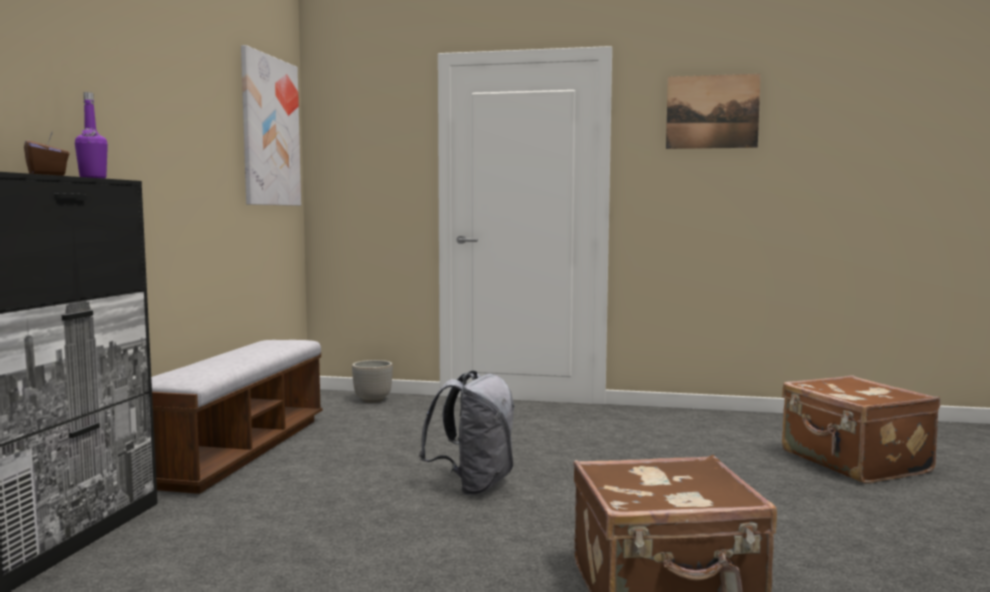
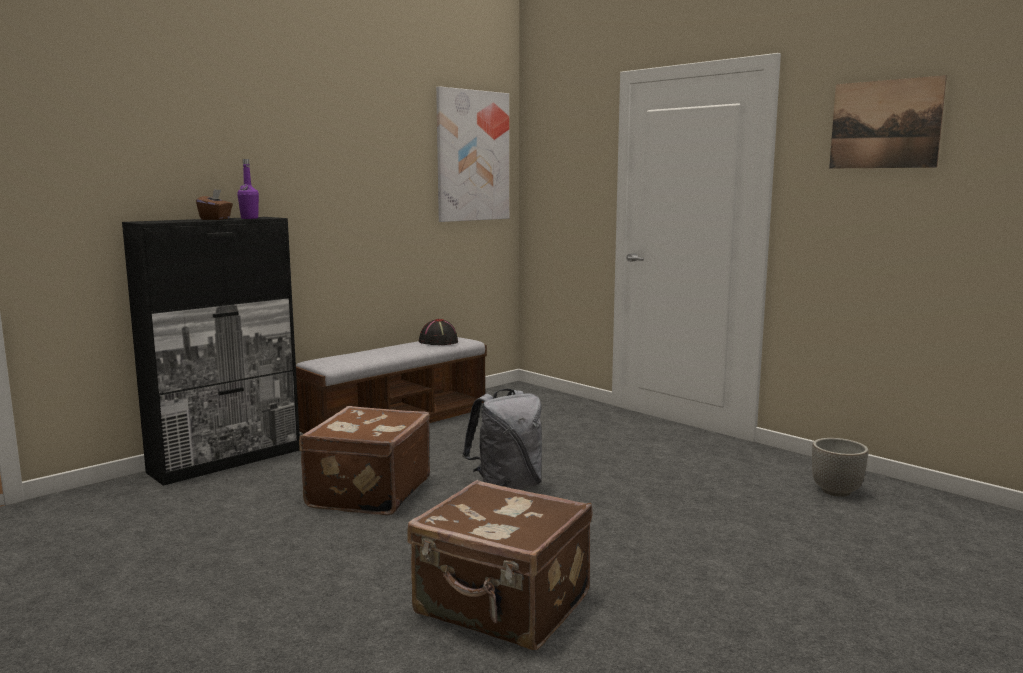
camera: 35 degrees right, 5 degrees up
planter [352,360,393,403] -> planter moved to [812,438,869,497]
brown suitcase [782,376,940,484] -> brown suitcase moved to [299,406,430,515]
none -> black hat [419,319,458,345]

